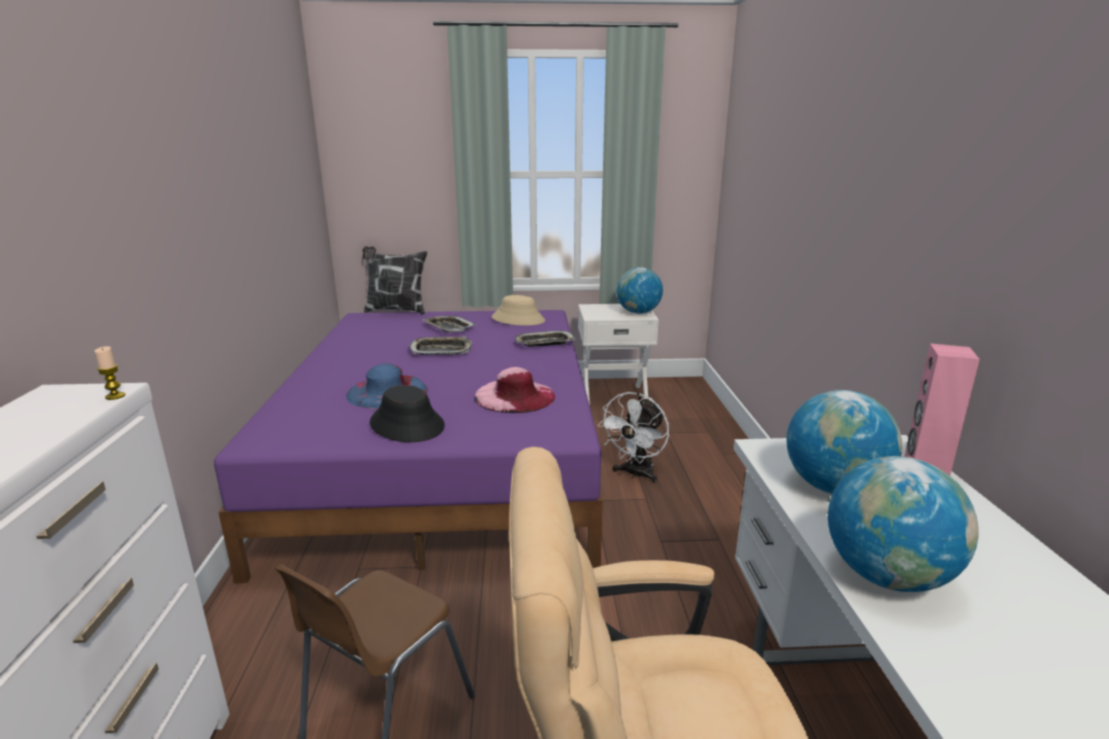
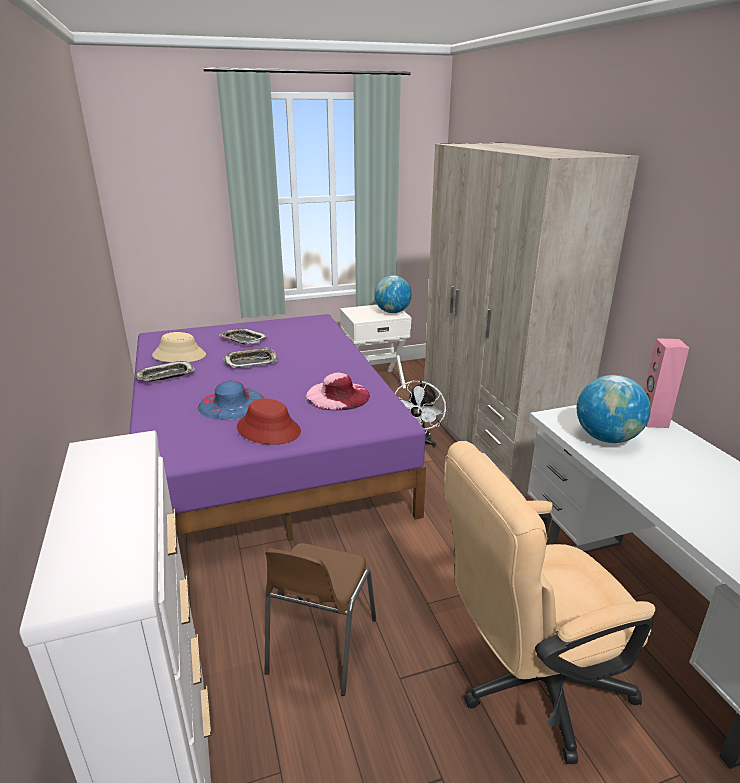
camera: 15 degrees left, 5 degrees up
candle [94,346,126,400] -> none
pillow [362,246,427,314] -> none
black hat [370,385,445,442] -> red hat [237,398,301,445]
beige hat [492,295,545,326] -> beige hat moved to [152,332,206,363]
tray [515,330,576,347] -> tray moved to [136,361,195,382]
globe [828,456,978,592] -> none
none -> beige wardrobe [424,143,639,497]

